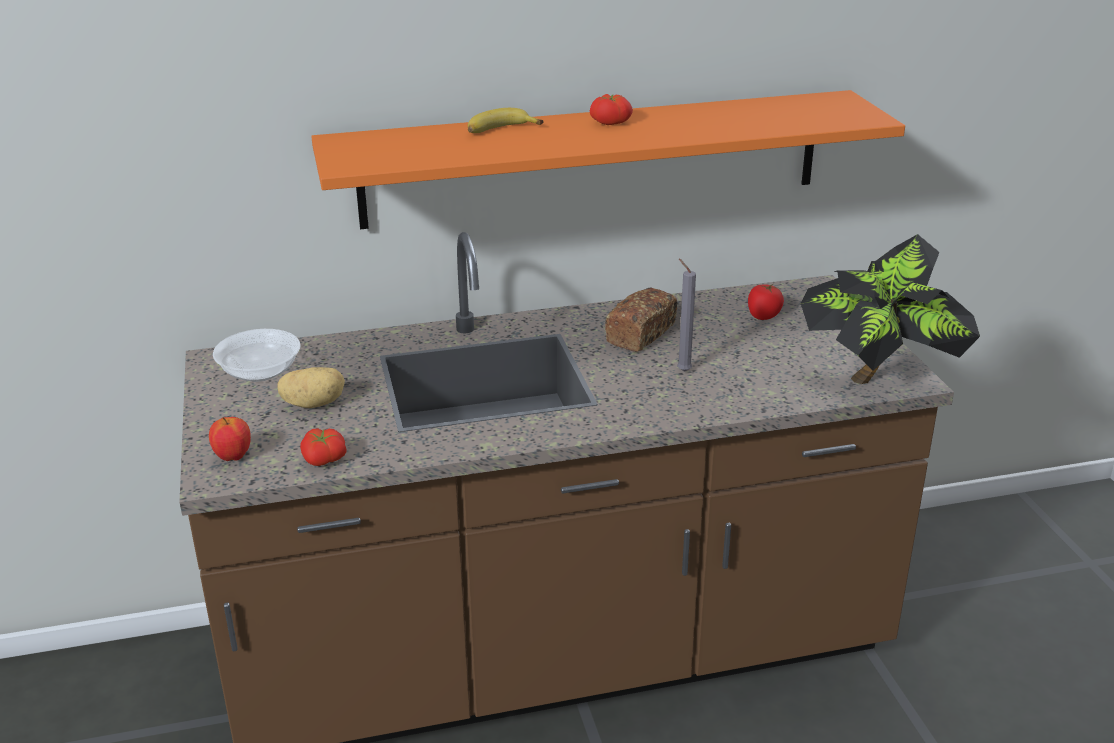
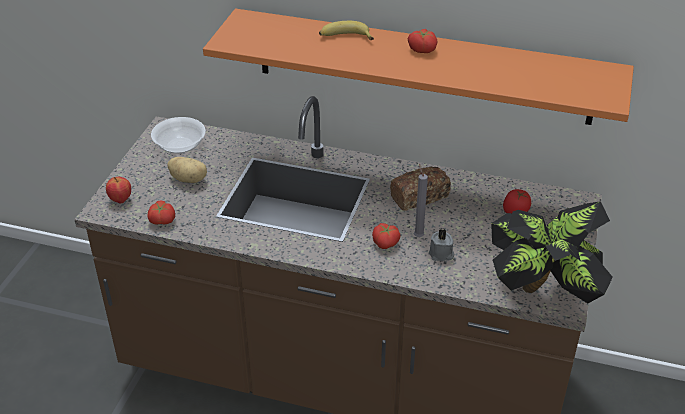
camera: 30 degrees right, 10 degrees up
none -> tomato [372,223,401,249]
none -> grey candle [429,228,455,261]

